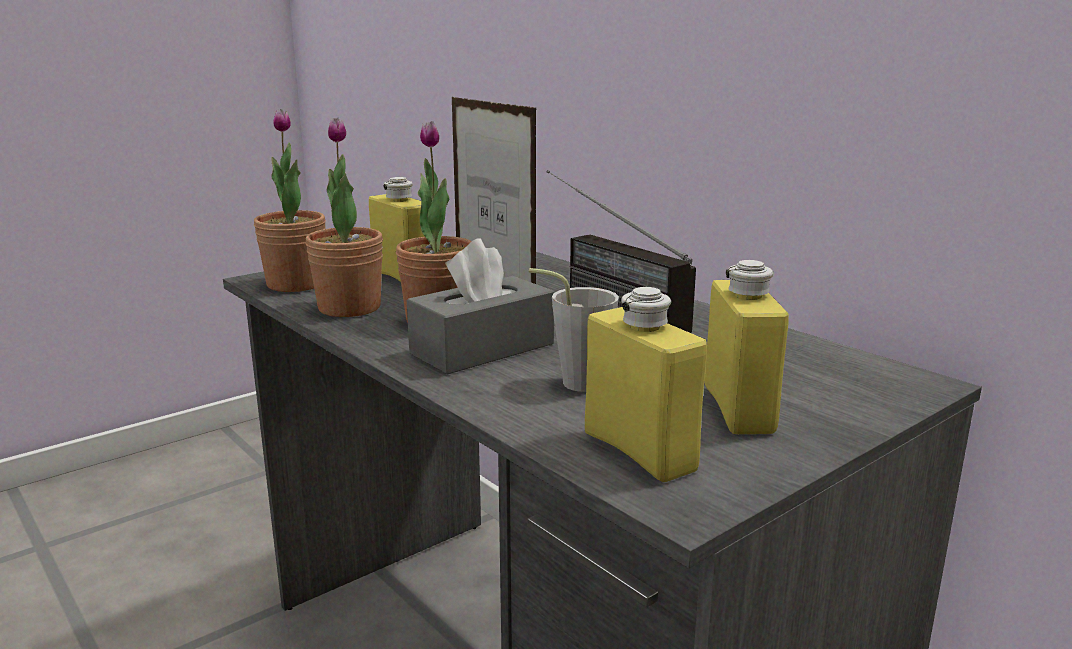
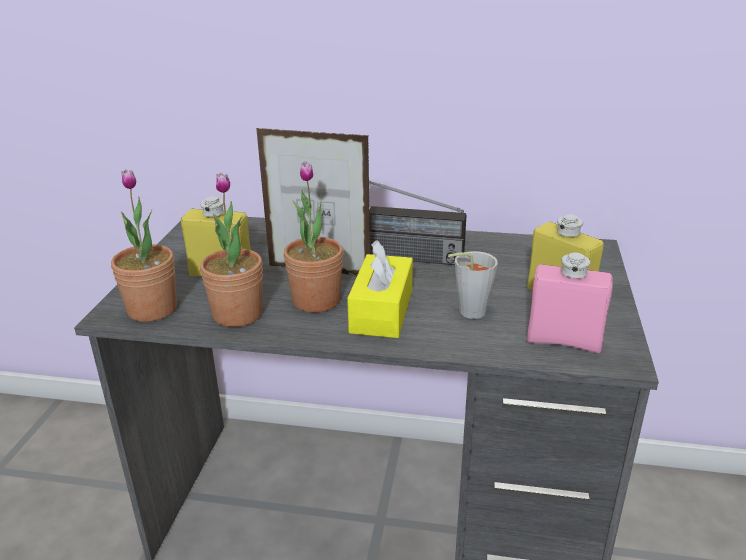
camera: 40 degrees left, 10 degrees up
grey tissue box [407,238,554,374] -> yellow tissue box [347,240,413,338]
yellow bottle [585,287,707,482] -> pink bottle [527,253,613,353]

